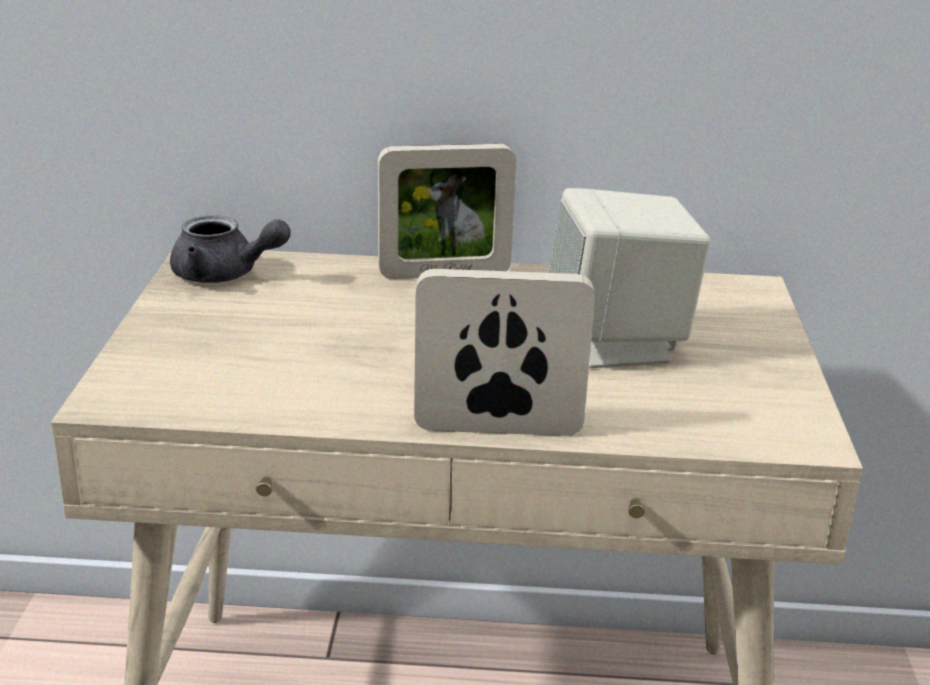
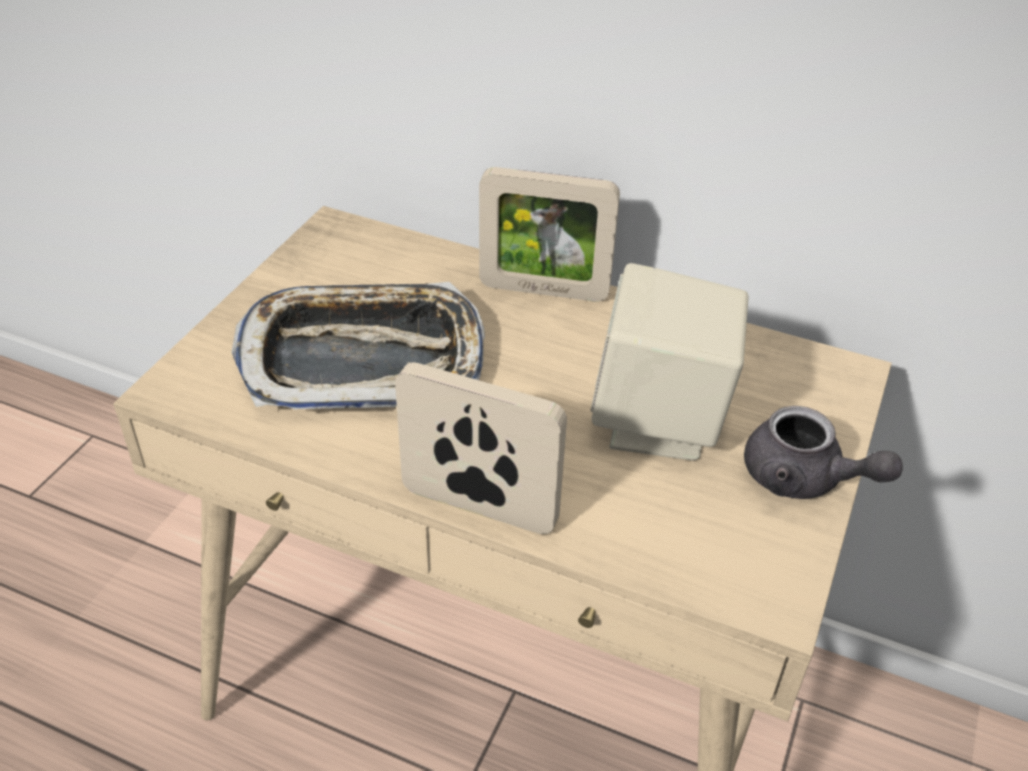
camera: 20 degrees right, 15 degrees up
grey teapot [170,215,290,283] -> grey teapot moved to [744,406,903,499]
none -> tray [231,282,485,410]

